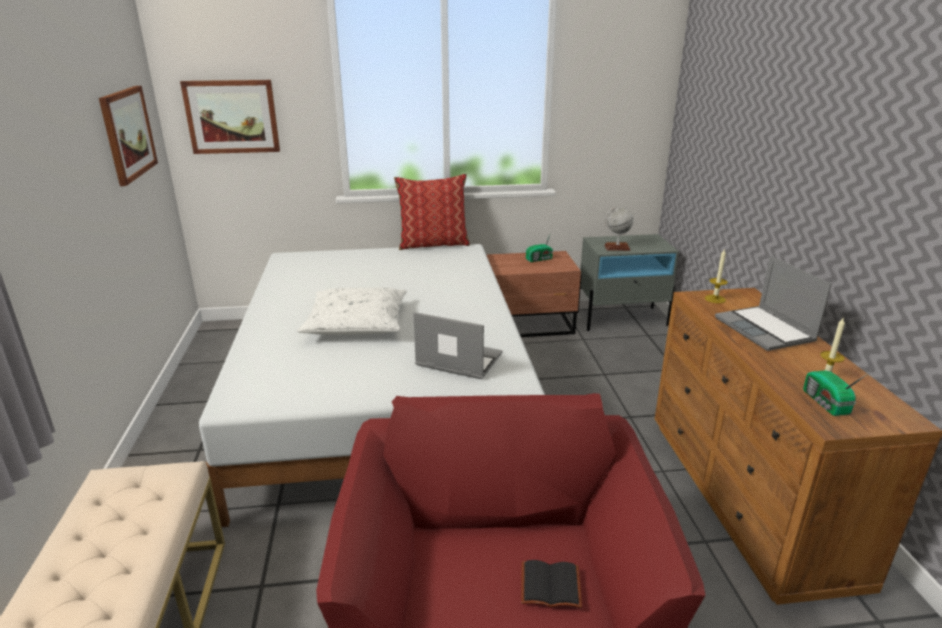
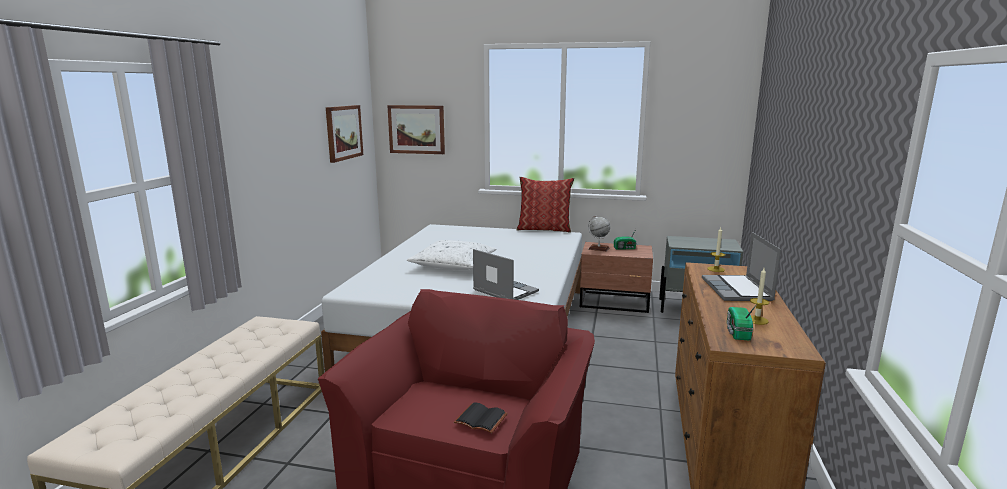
camera: 20 degrees right, 10 degrees down
globe [604,207,634,251] -> globe moved to [588,216,610,252]

